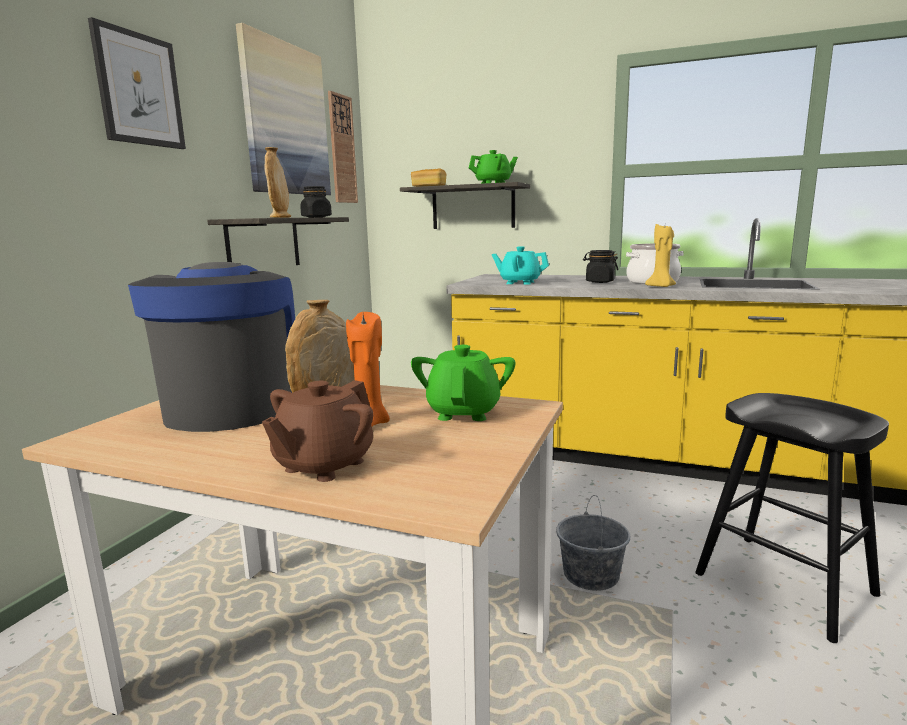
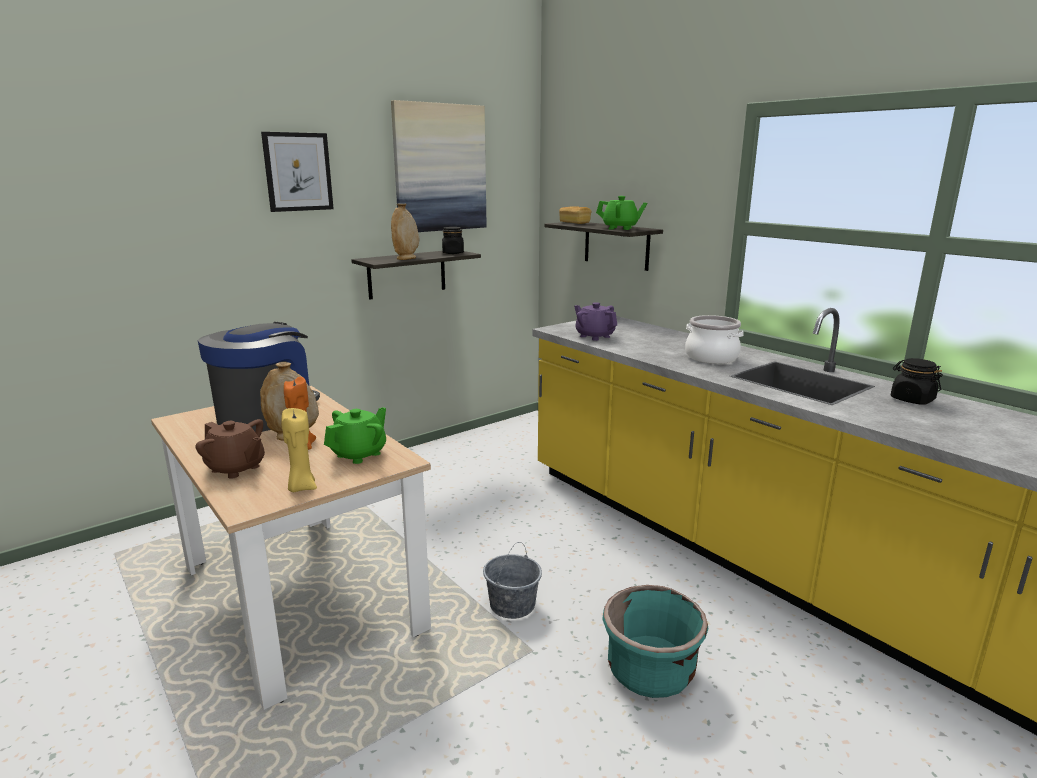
camera: 30 degrees right, 5 degrees up
brown teapot [262,380,373,482] -> brown teapot turned 120 degrees counterclockwise [195,419,265,479]
wall clock [328,91,358,203] -> none
turquoise teapot [492,246,549,285] -> purple teapot [574,302,617,341]
black jar [583,250,618,283] -> black jar moved to [891,358,943,405]
yellow candle [645,224,676,287] -> yellow candle moved to [281,408,317,492]
black stool [695,393,889,643] -> turquoise planter [602,585,708,698]

